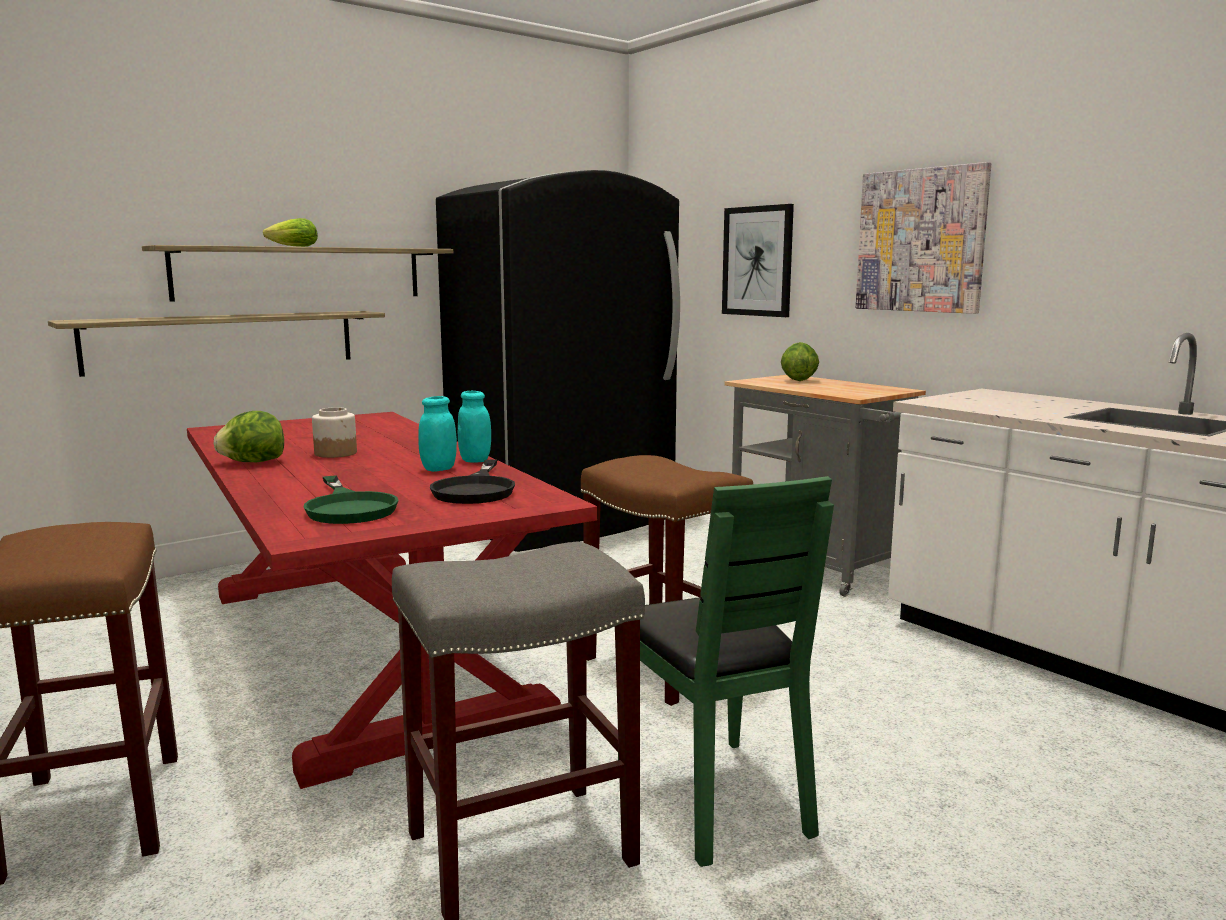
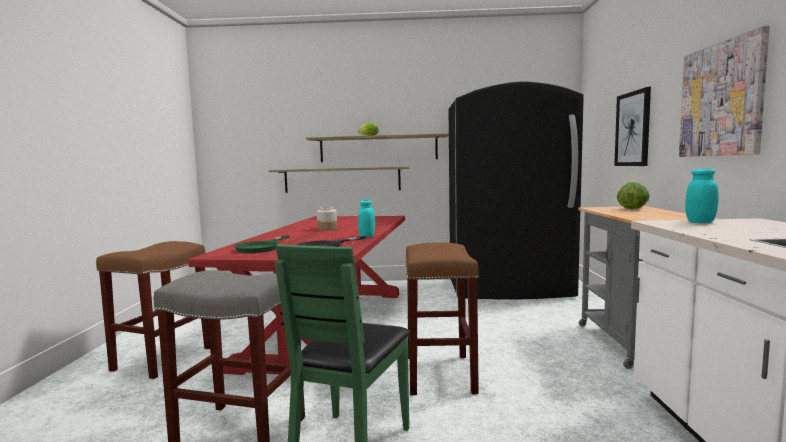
camera: 40 degrees right, 5 degrees down
lettuce [213,411,284,462] -> none
turquoise jar [418,396,457,472] -> turquoise jar moved to [685,169,719,223]

